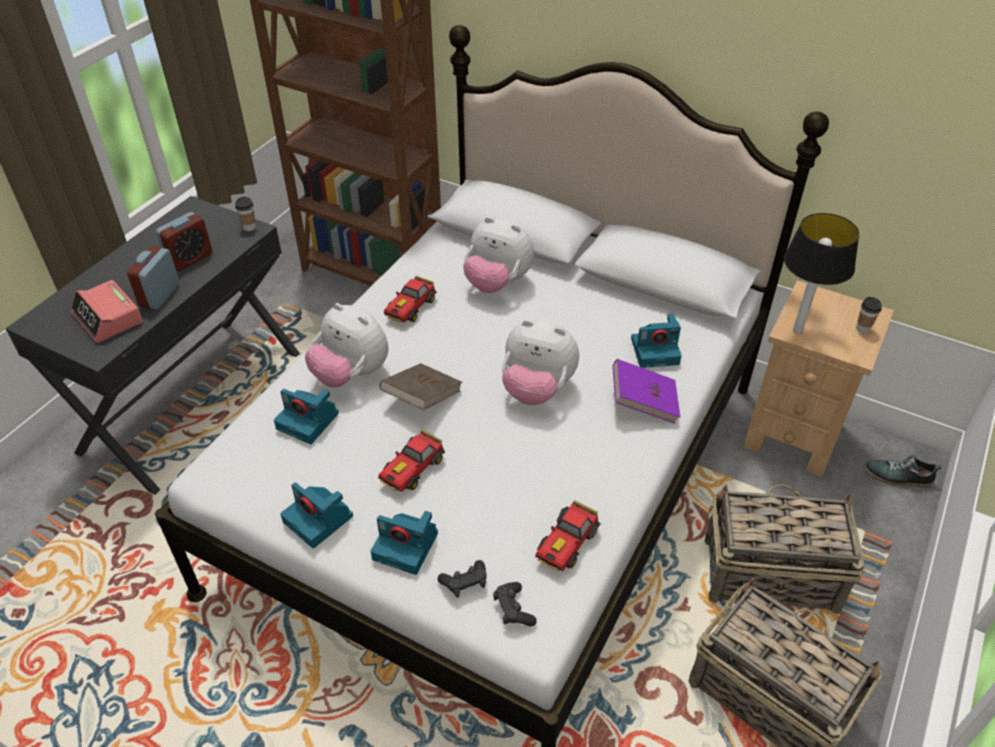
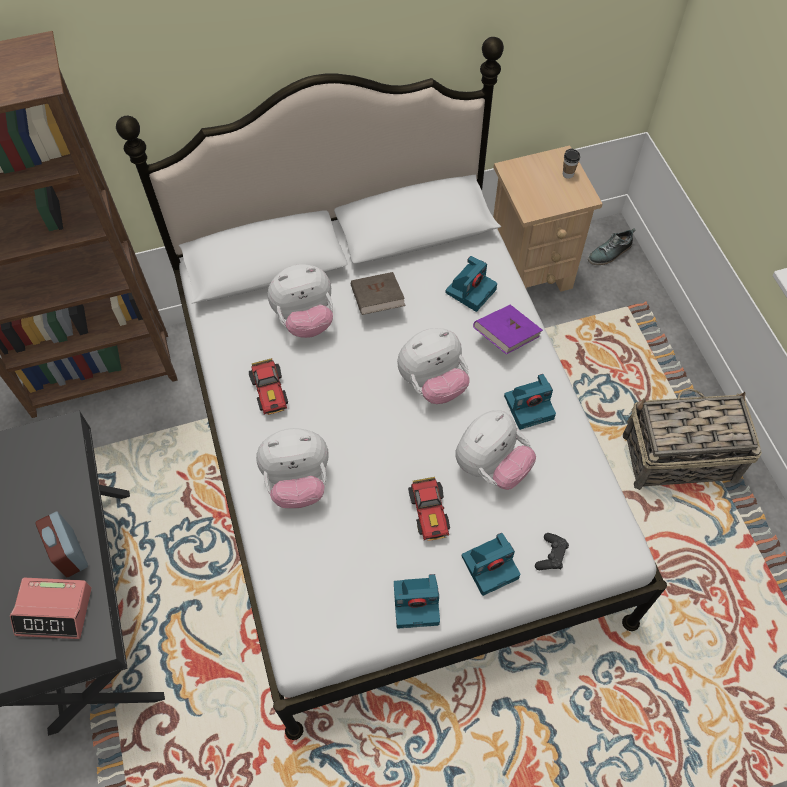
camera: 45 degrees left, 15 degrees up
alarm clock [156,212,212,271] -> none
cup [235,197,256,231] -> none
camera [274,389,339,444] -> camera moved to [504,374,556,430]
brown book [379,363,462,410] -> brown book moved to [351,272,406,315]
black game controller [493,582,537,627] -> none
toy car [535,500,601,572] -> none
basket [705,484,865,614] -> none
table lamp [784,213,860,334] -> none
none -> plush toy [455,410,536,490]

